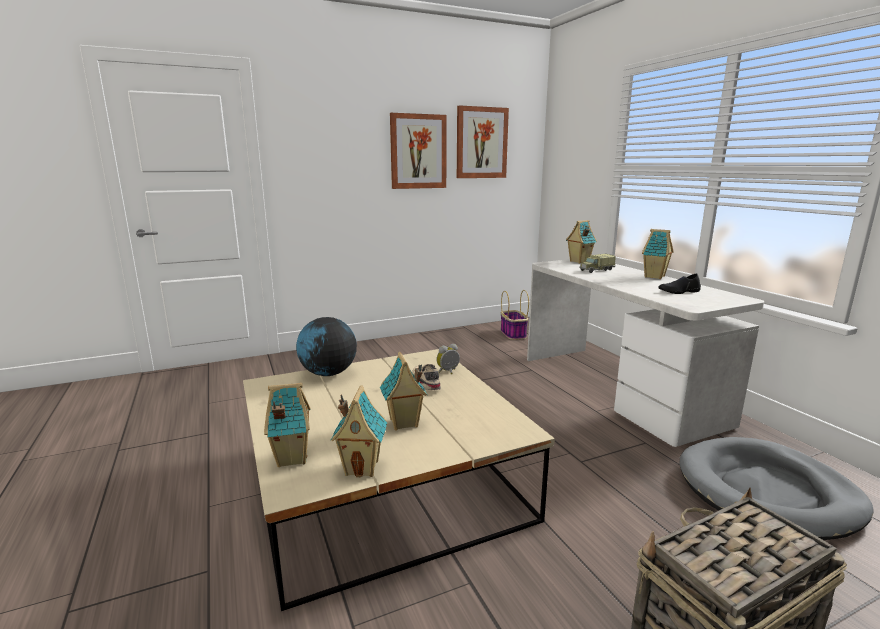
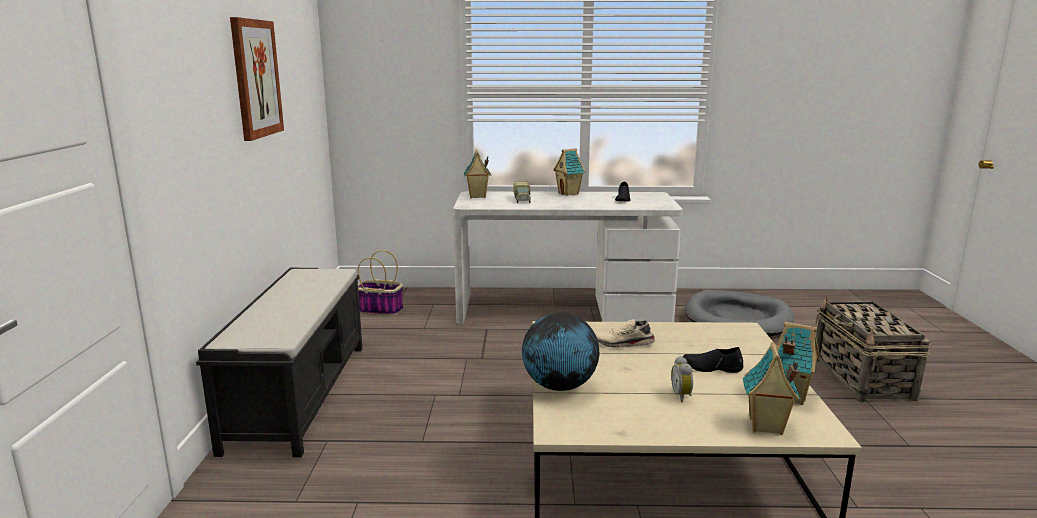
camera: 65 degrees left, 0 degrees up
toy house [380,352,427,430] -> black shoe [683,347,743,373]
alarm clock [436,344,460,374] -> alarm clock moved to [671,356,693,402]
picture [457,105,509,178] -> none
none -> black bench [196,268,363,458]

